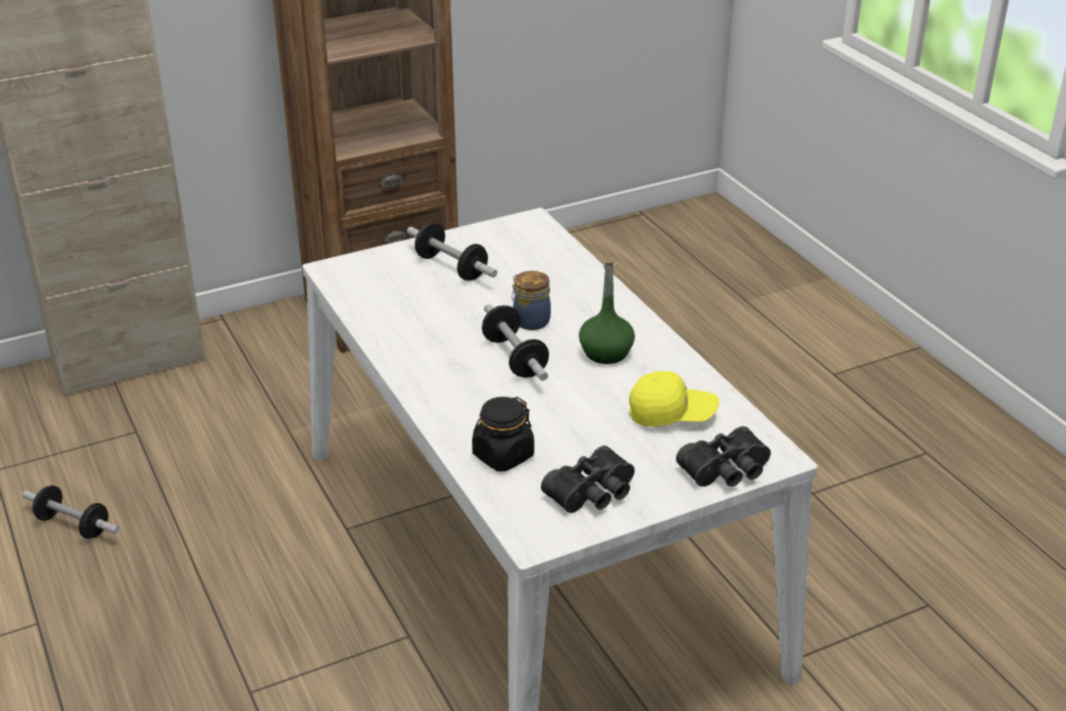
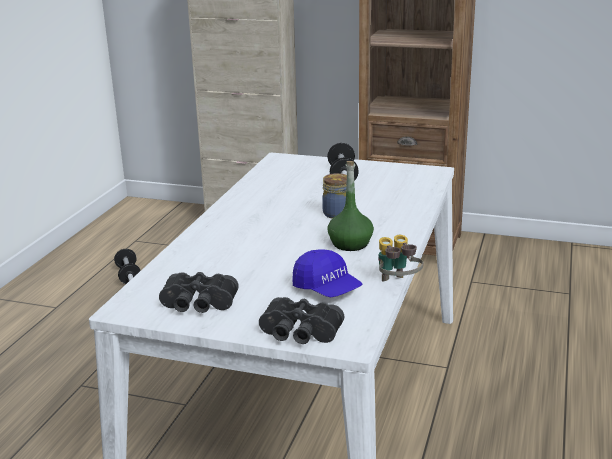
camera: 45 degrees right, 10 degrees down
black jar [472,397,534,472] -> none
dumbbell [482,304,549,381] -> none
yellow cap [629,371,719,427] -> blue cap [293,250,362,297]
none -> binoculars [378,235,423,281]

